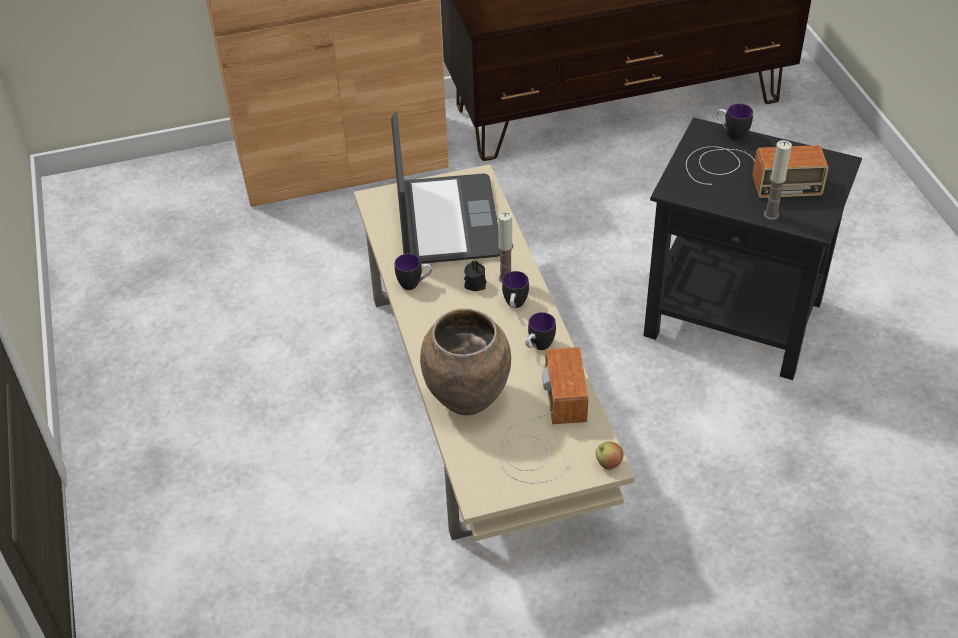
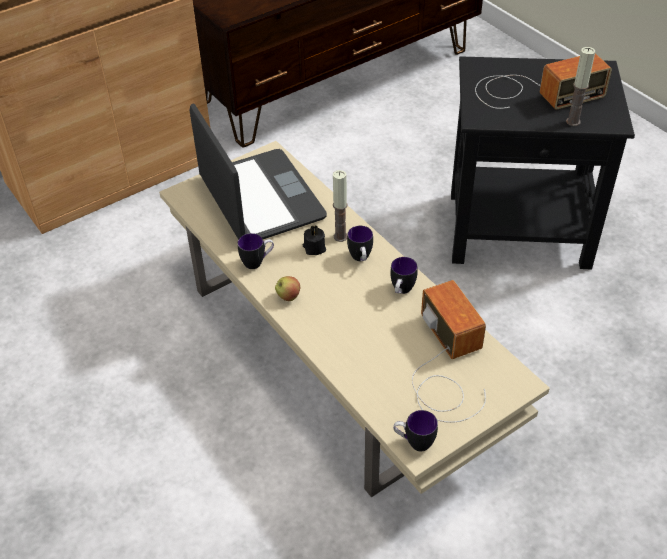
camera: 20 degrees left, 0 degrees up
brown vase [420,309,511,415] -> none
apple [596,442,624,470] -> apple moved to [275,276,300,301]
mug [716,104,753,141] -> mug moved to [393,410,438,452]

